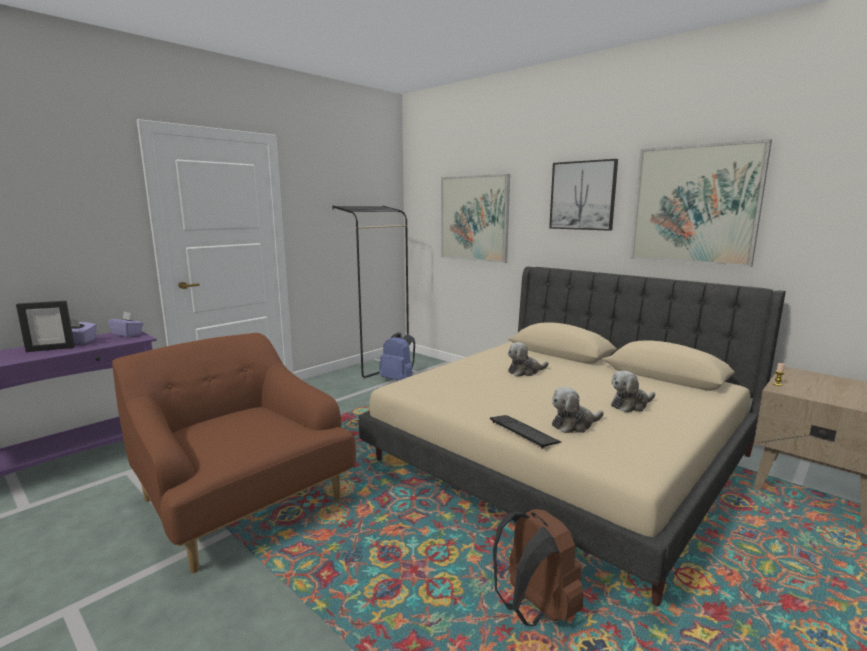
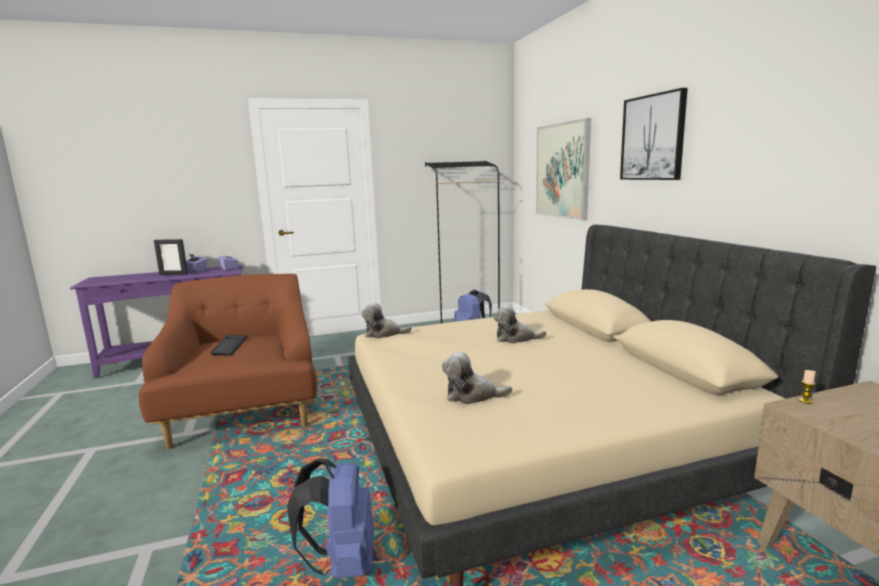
camera: 30 degrees right, 0 degrees up
keyboard [490,415,561,448] -> keyboard moved to [210,335,248,356]
brown backpack [493,509,584,626] -> blue backpack [287,458,374,578]
plush toy [611,371,655,412] -> plush toy moved to [362,302,412,339]
picture [630,139,772,267] -> none

